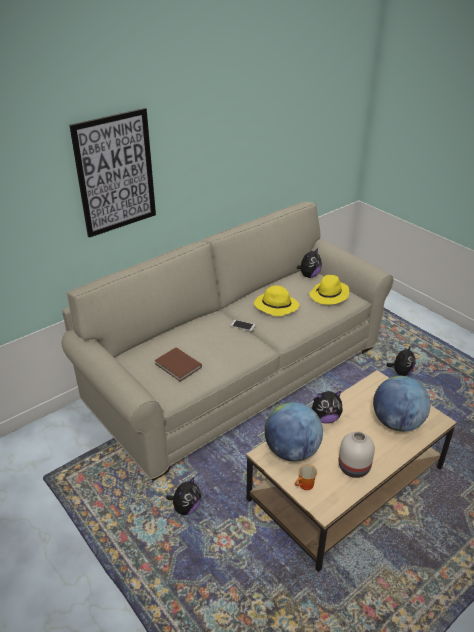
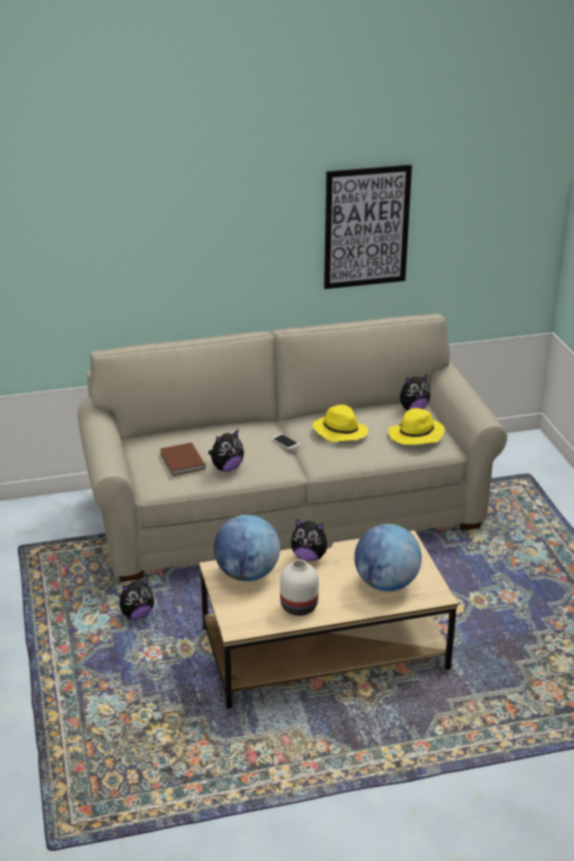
camera: 25 degrees right, 5 degrees down
picture [69,108,156,238] -> picture moved to [324,165,412,289]
mug [295,464,317,490] -> none
plush toy [386,345,416,376] -> plush toy moved to [208,429,244,471]

